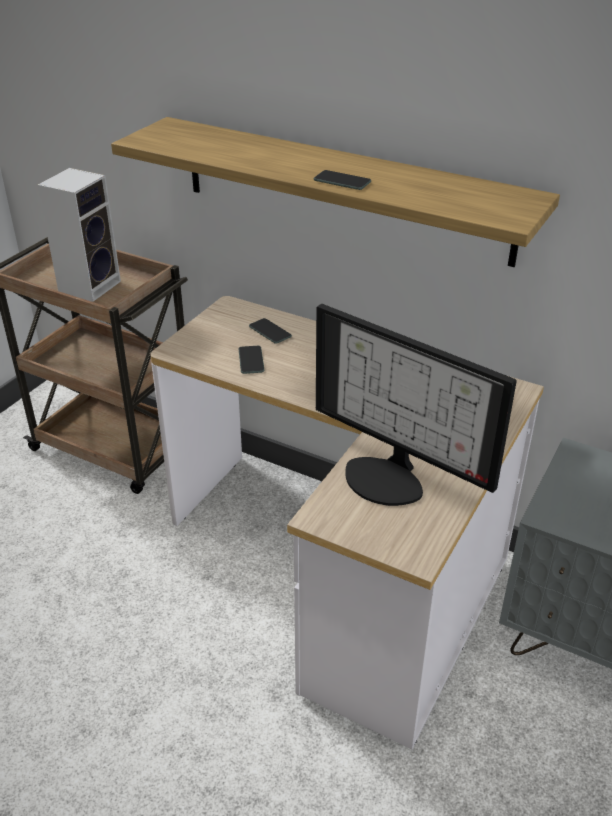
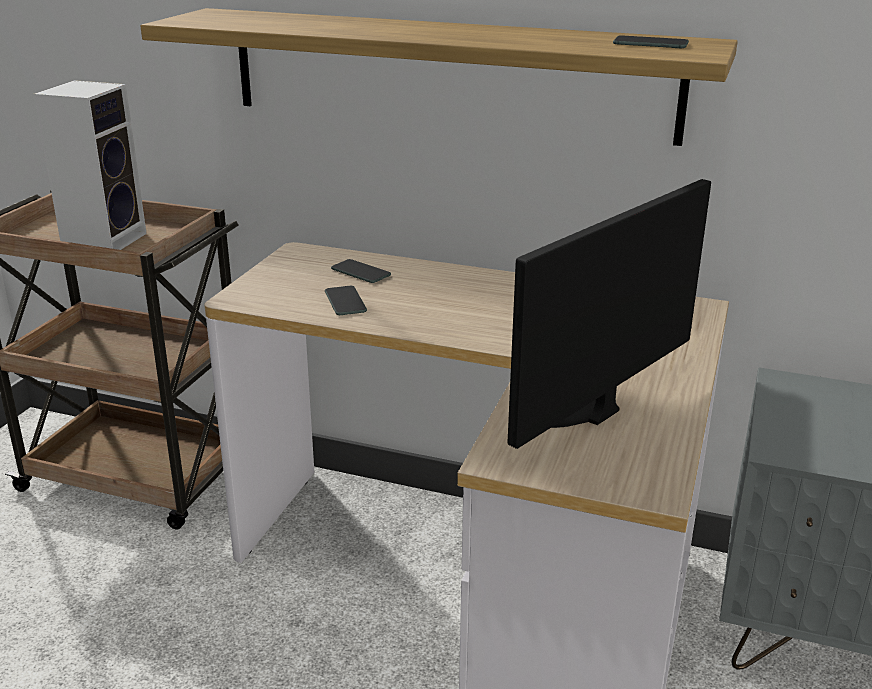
camera: 10 degrees left, 10 degrees down
phone [314,170,371,190] -> phone moved to [613,35,689,48]
monitor [316,304,517,506] -> monitor turned 105 degrees clockwise [507,179,711,449]

